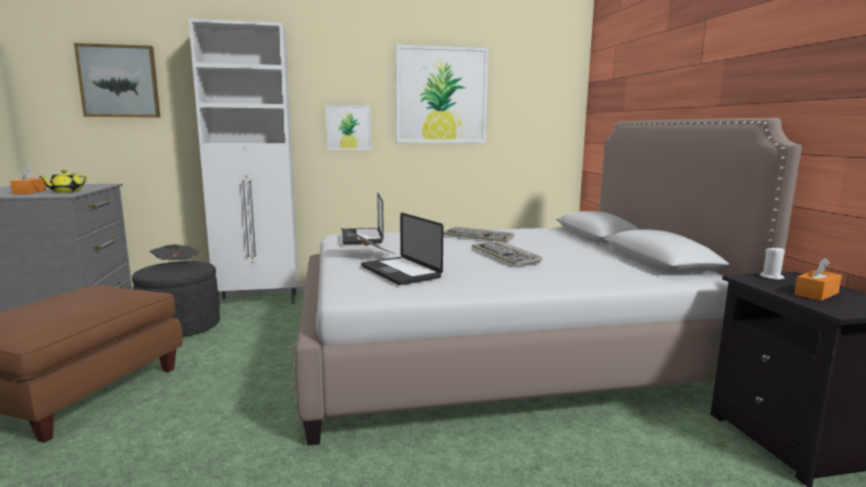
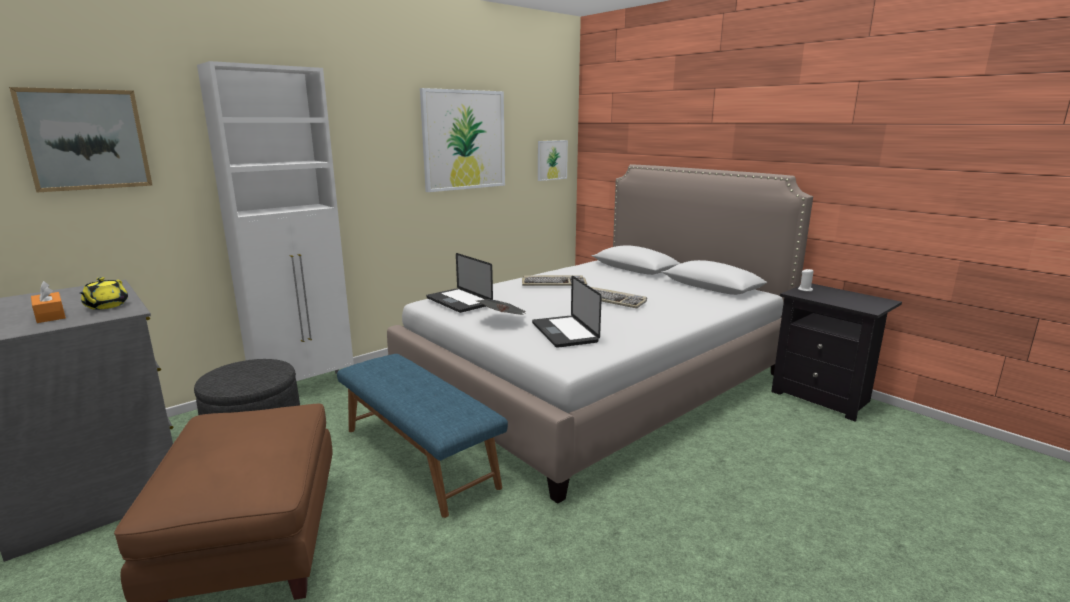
camera: 30 degrees left, 5 degrees up
newspaper [149,245,199,260] -> none
picture [326,105,371,150] -> picture moved to [538,140,568,181]
laptop [361,213,443,285] -> laptop turned 45 degrees clockwise [532,276,602,348]
orange tissue box [794,258,842,301] -> none
none -> blue bench [337,354,508,518]

